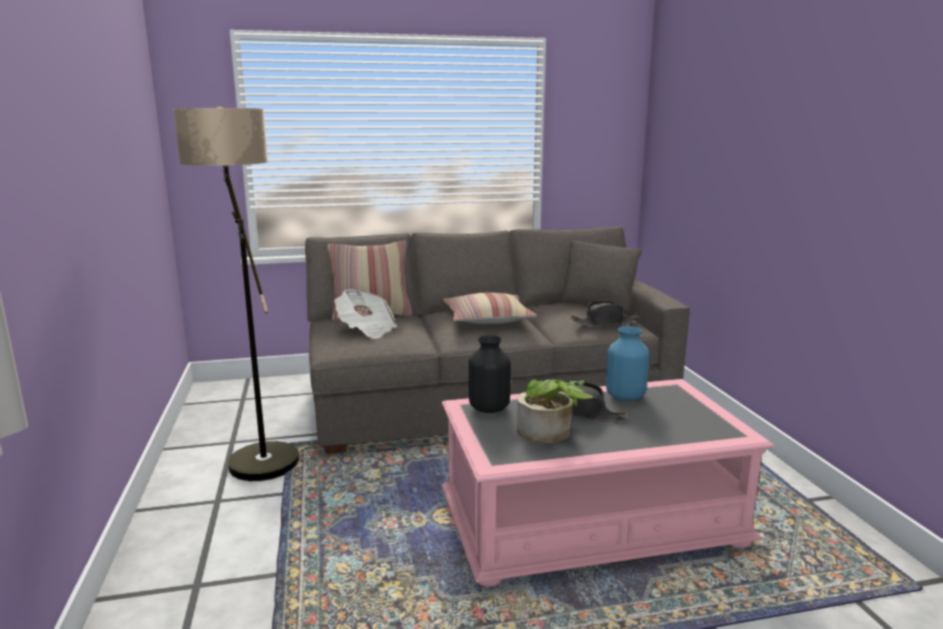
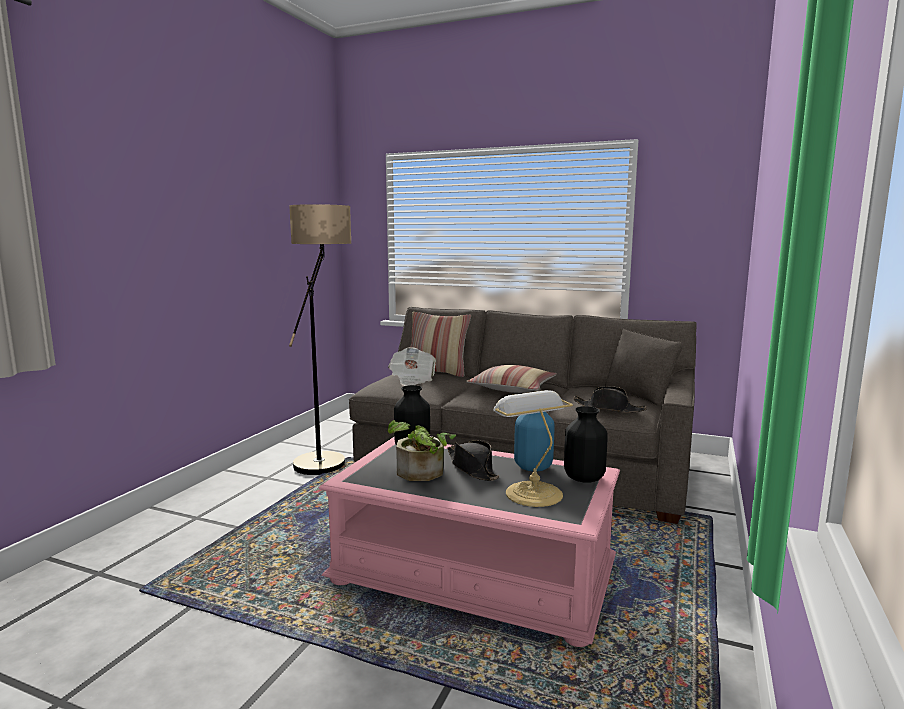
camera: 35 degrees right, 5 degrees down
none -> table lamp [493,390,573,507]
none -> black vase [564,406,608,483]

